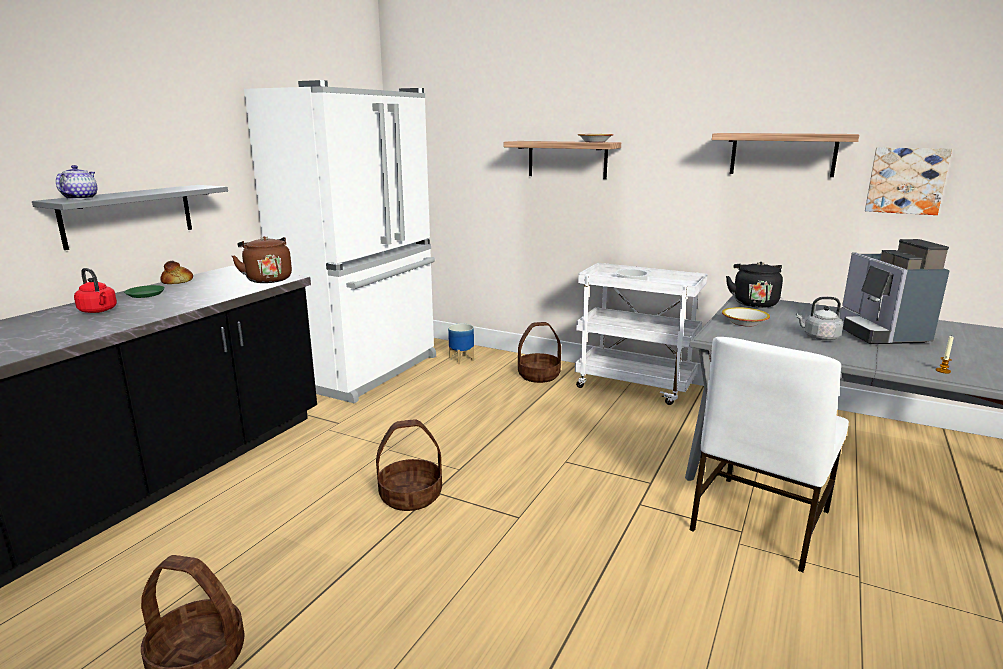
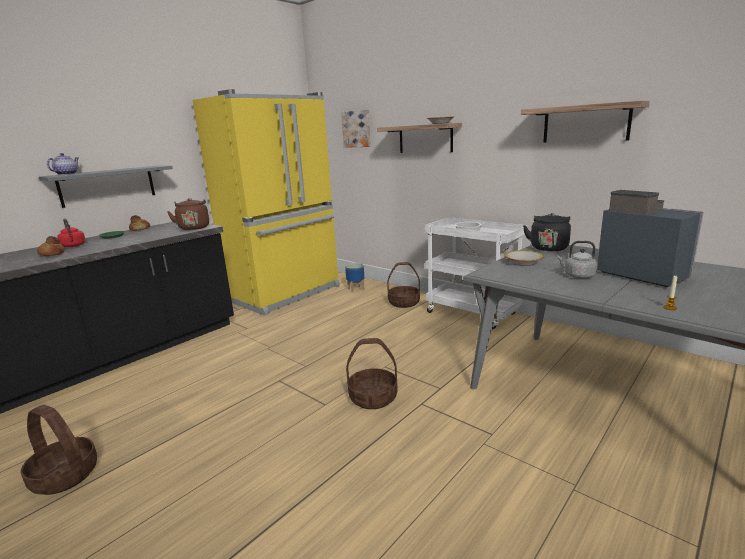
camera: 15 degrees right, 0 degrees up
white fridge [244,80,436,403] -> yellow fridge [192,89,340,316]
basket [376,419,442,511] -> basket moved to [346,338,398,409]
white chair [690,337,849,572] -> none
coffee machine [840,239,950,344] -> coffee machine turned 135 degrees clockwise [597,190,704,287]
picture [865,147,952,215] -> picture moved to [341,110,371,148]
none -> bread [37,236,65,256]

